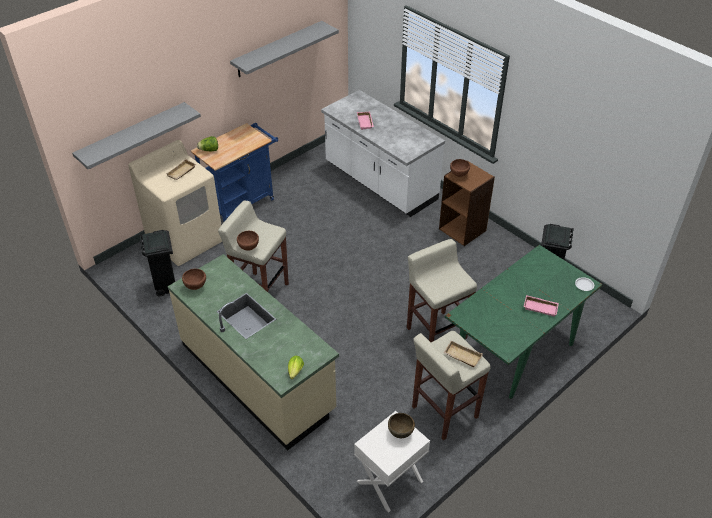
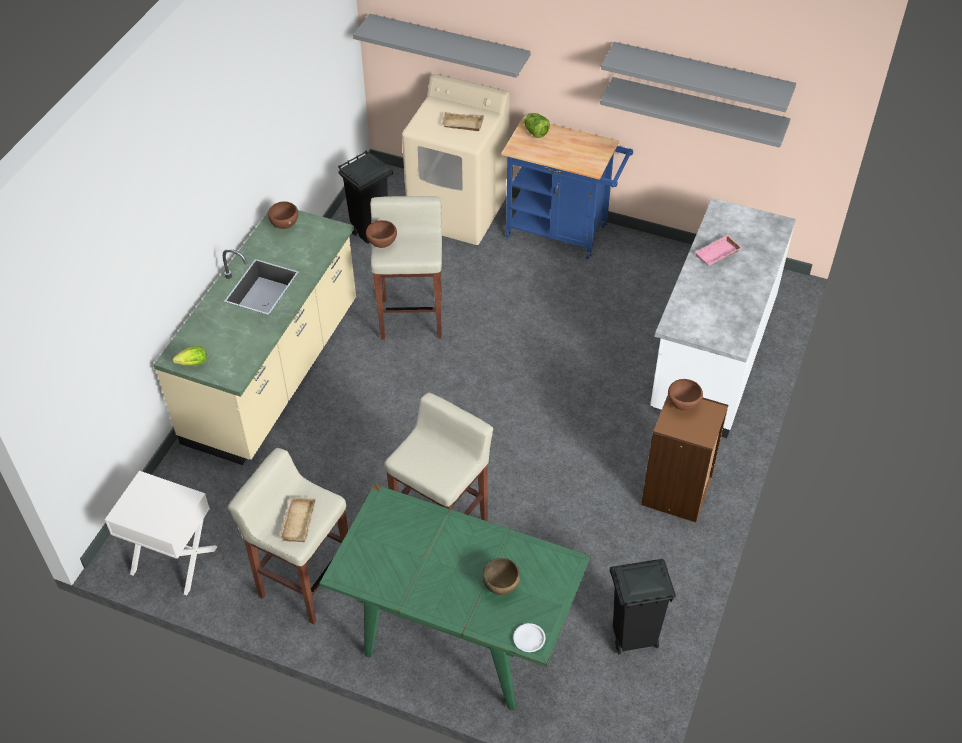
camera: 65 degrees right, 5 degrees up
brown bowl [388,413,415,438] -> brown bowl moved to [482,558,520,595]
pink tray [524,295,559,317] -> none
none -> grey shelf [600,77,791,148]

